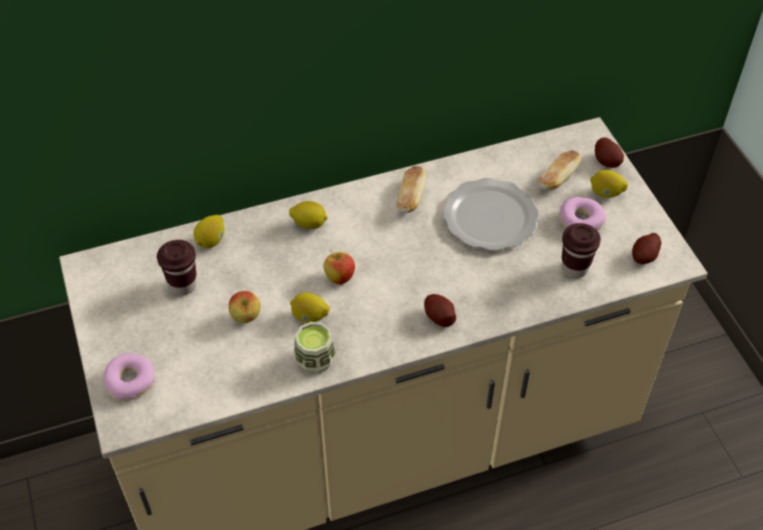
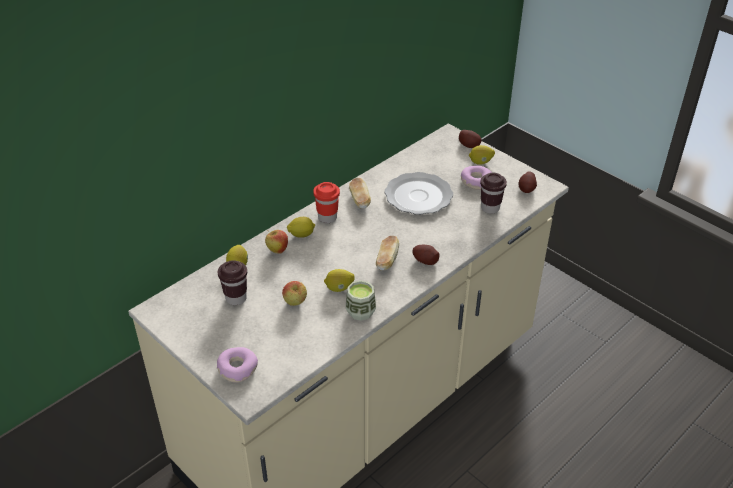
camera: 25 degrees left, 10 degrees down
apple [323,250,355,285] -> apple moved to [265,230,288,254]
bread [538,150,581,190] -> bread moved to [376,236,399,270]
none -> red cup [313,182,340,223]

